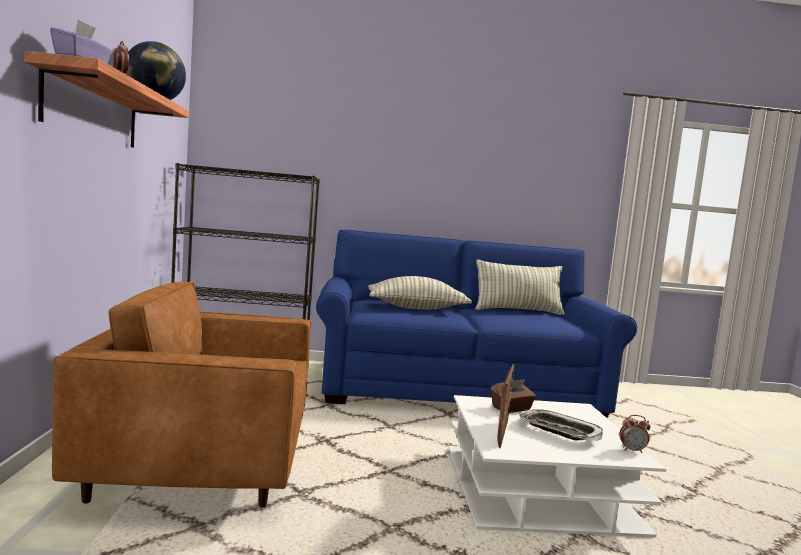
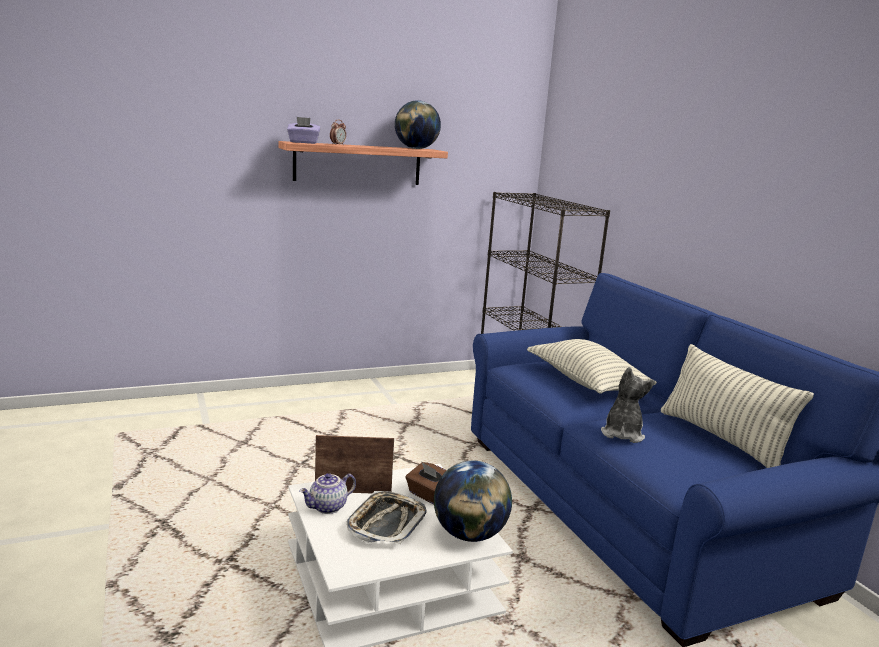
camera: 70 degrees right, 10 degrees up
brown armchair [52,281,311,507] -> none
alarm clock [619,415,650,453] -> none
none -> teapot [299,473,356,514]
none -> globe [434,460,512,542]
none -> plush toy [601,367,655,443]

